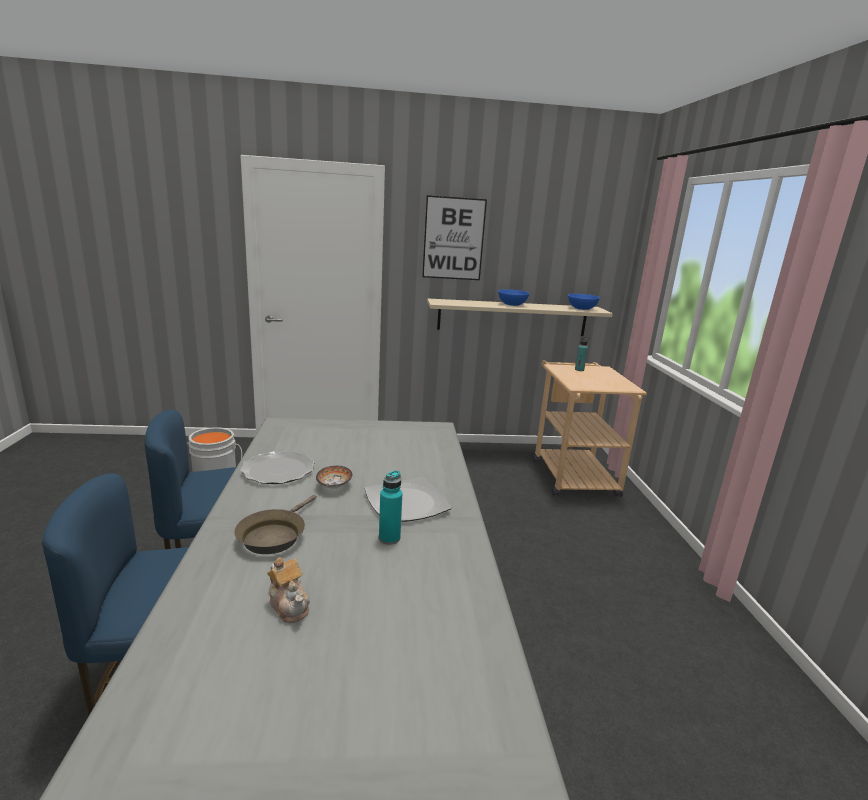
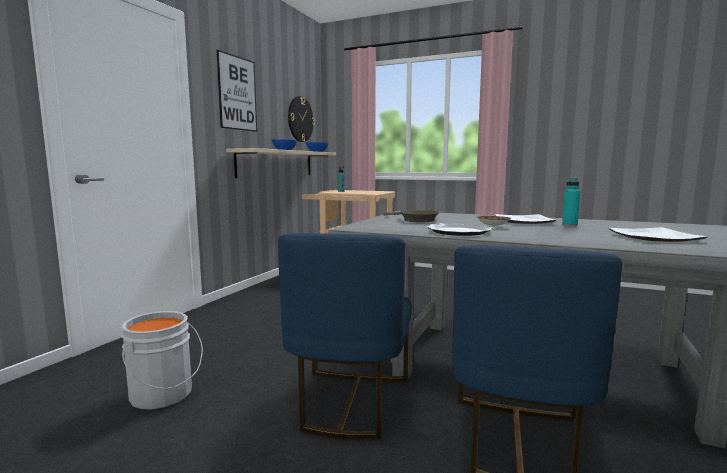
camera: 60 degrees left, 10 degrees down
brown frying pan [234,495,317,554] -> brown frying pan moved to [383,210,439,222]
teapot [267,557,310,623] -> plate [608,227,708,242]
none -> wall clock [288,96,315,142]

